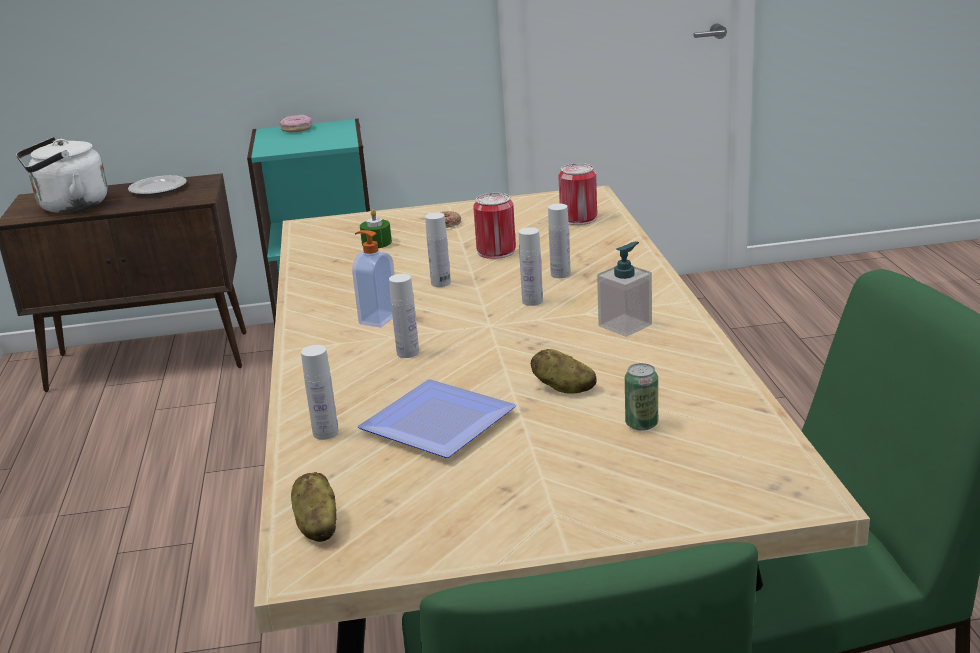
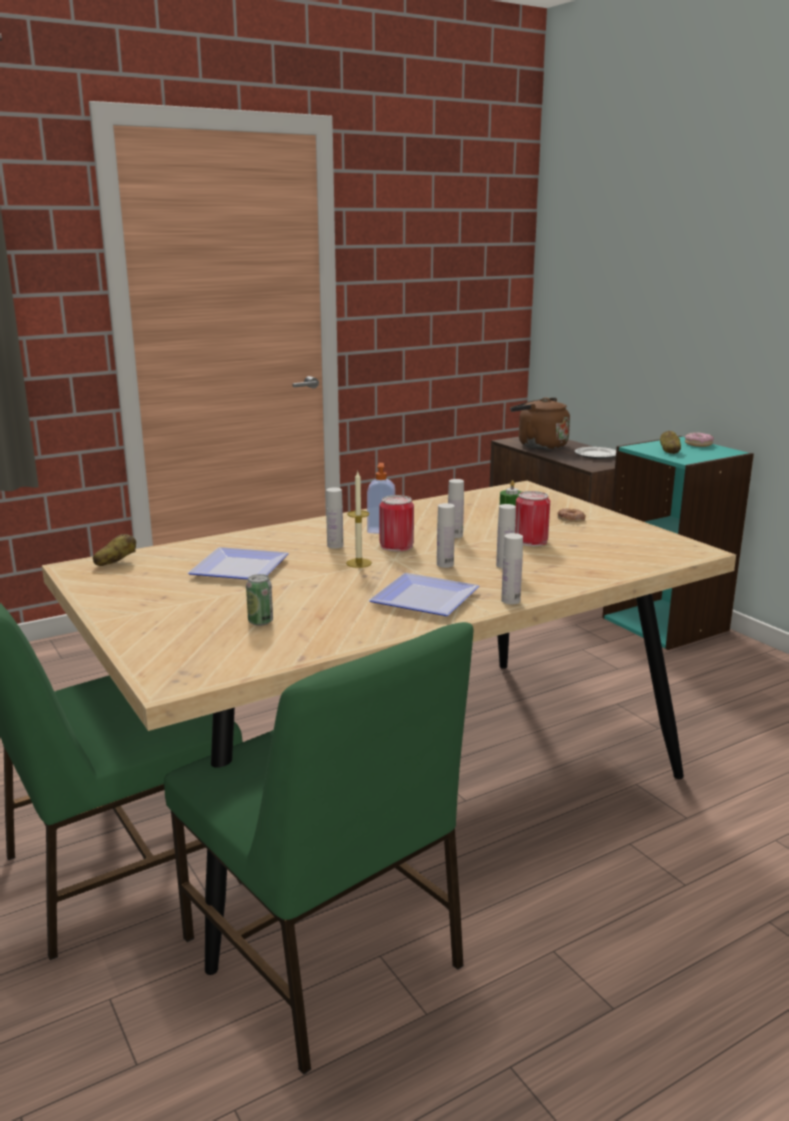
camera: 65 degrees right, 5 degrees down
white kettle [16,137,108,213] -> brown kettle [510,398,570,450]
white bottle [301,345,339,440] -> white bottle moved to [501,533,523,604]
potato [531,349,597,394] -> potato moved to [660,431,681,454]
can [558,163,597,225] -> can moved to [379,495,414,551]
soap dispenser [597,241,652,337] -> plate [369,573,479,616]
none -> candle [346,472,372,568]

